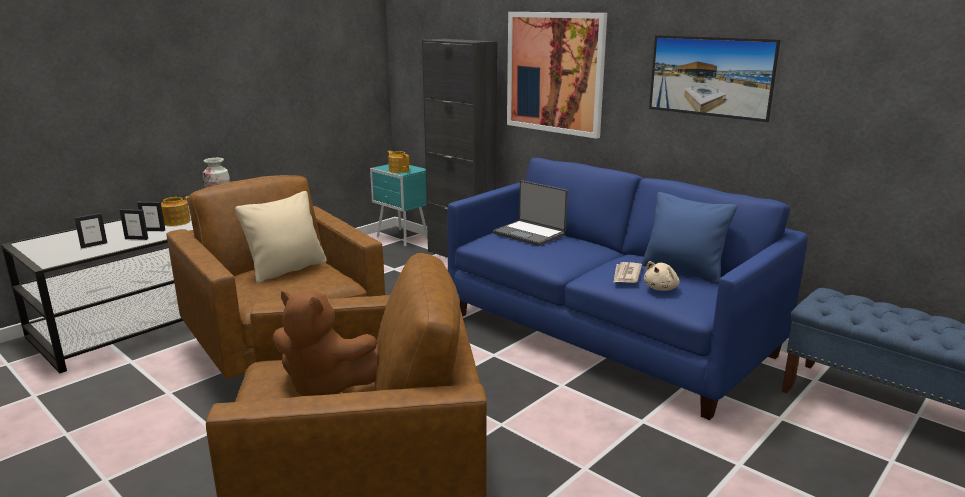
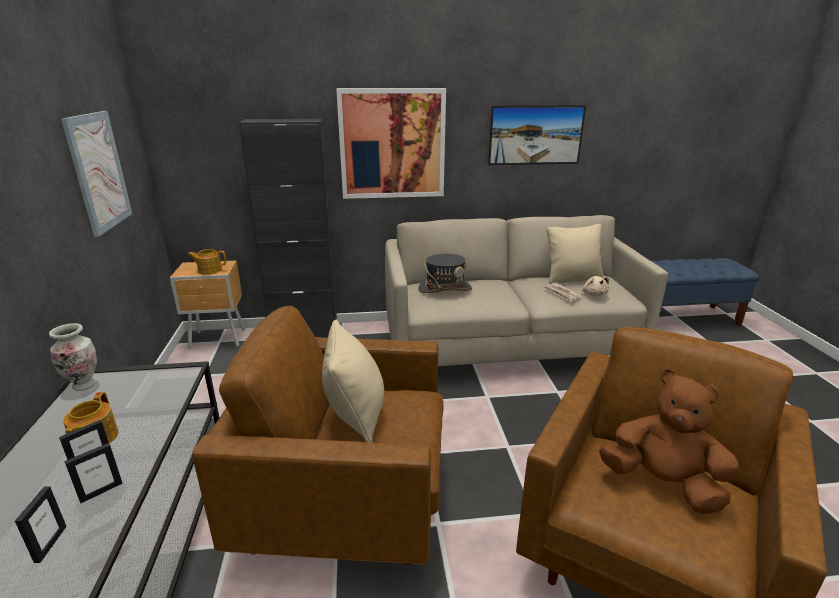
camera: 50 degrees left, 5 degrees up
brown plush toy [273,290,378,396] -> brown plush toy turned 120 degrees counterclockwise [599,370,739,514]
turquoise nightstand [370,164,428,247] -> brown nightstand [170,260,246,349]
blue sofa [447,158,808,420] -> beige sofa [385,215,668,366]
laptop [493,180,568,246] -> grey hat [418,254,472,293]
blue pillow [641,192,737,284] -> beige pillow [547,224,604,284]
none -> picture [61,111,132,237]

